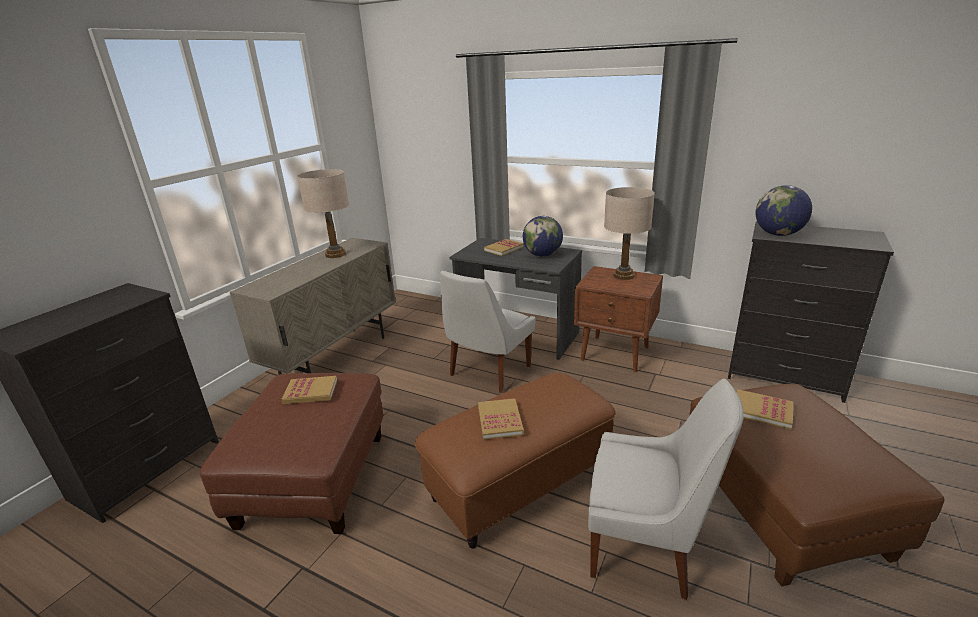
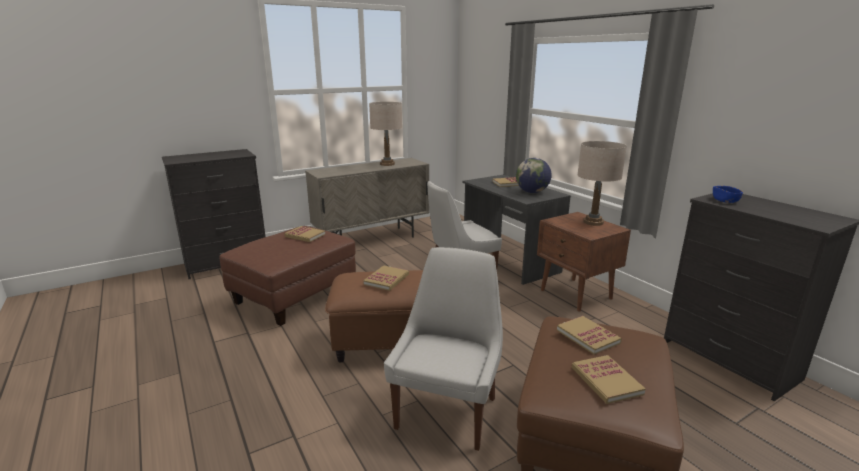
camera: 30 degrees right, 5 degrees down
white chair [588,379,744,600] -> white chair turned 120 degrees counterclockwise [384,247,503,451]
globe [755,185,812,236] -> blue bowl [713,186,743,203]
none -> book [572,355,646,404]

